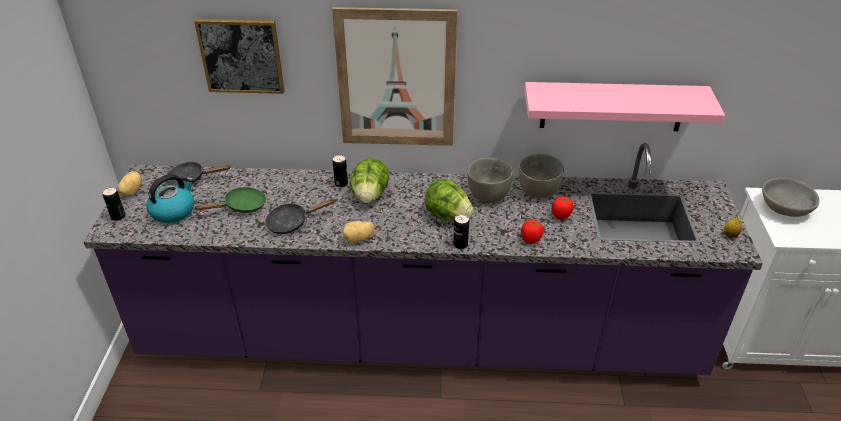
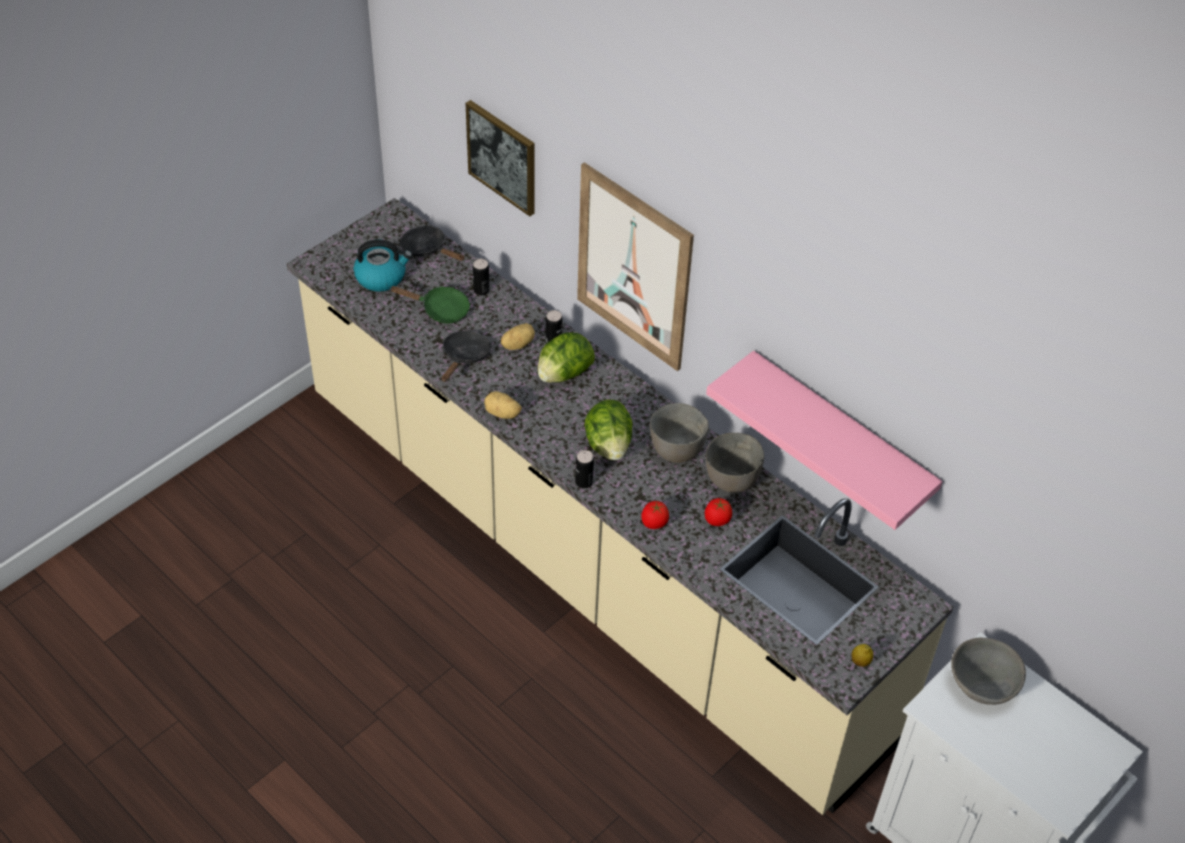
camera: 40 degrees right, 10 degrees up
purple counter [84,143,763,375] -> beige counter [287,198,954,815]
can [102,187,125,221] -> can moved to [473,259,490,295]
potato [118,171,142,196] -> potato moved to [501,323,535,350]
black frying pan [265,199,335,234] -> black frying pan turned 90 degrees clockwise [442,331,491,382]

